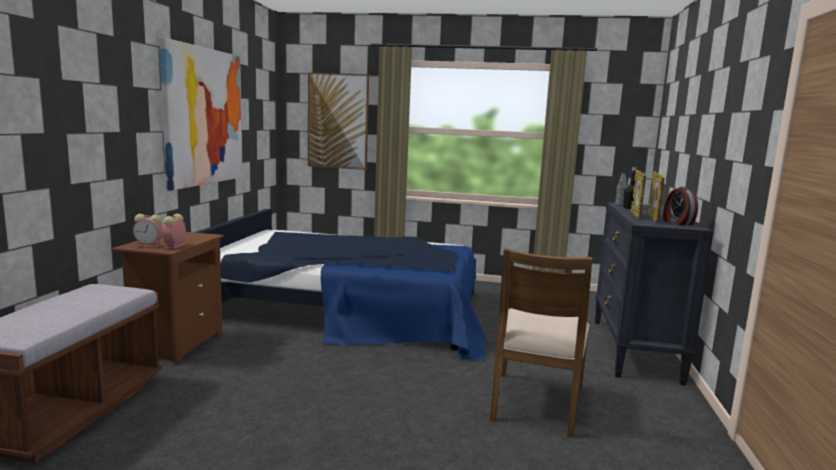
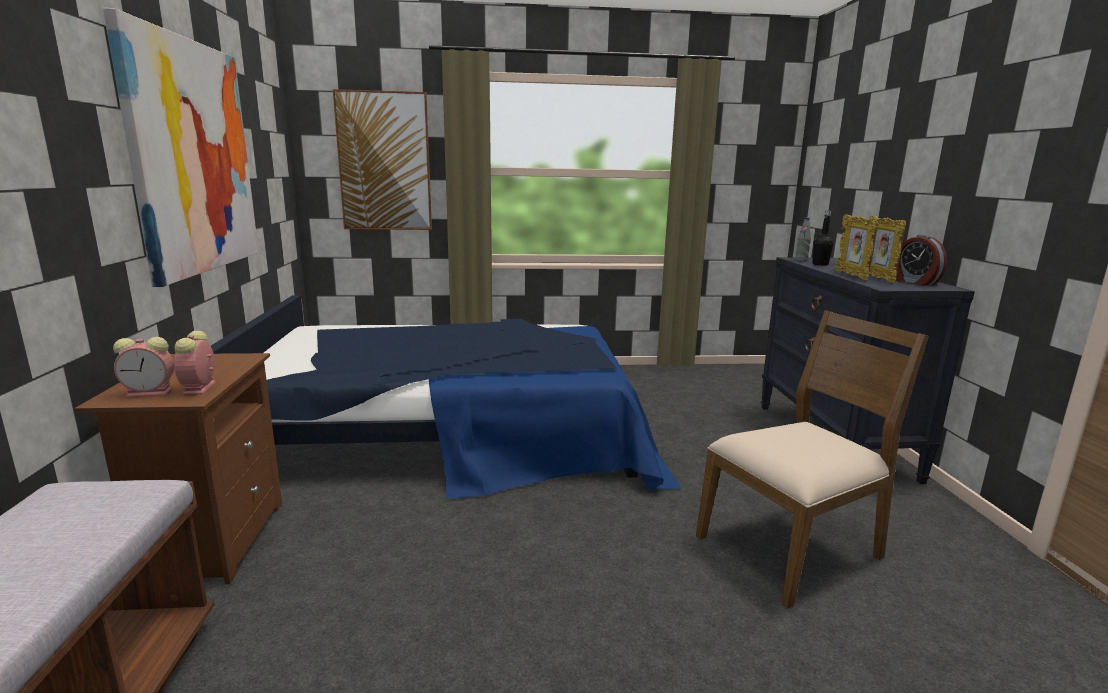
camera: 15 degrees left, 5 degrees up
brown chair [490,248,592,437] -> brown chair turned 120 degrees counterclockwise [696,310,929,608]

